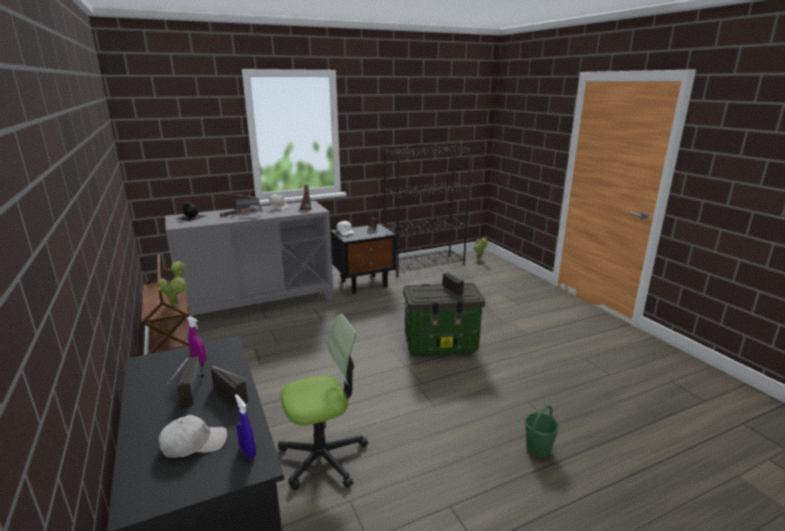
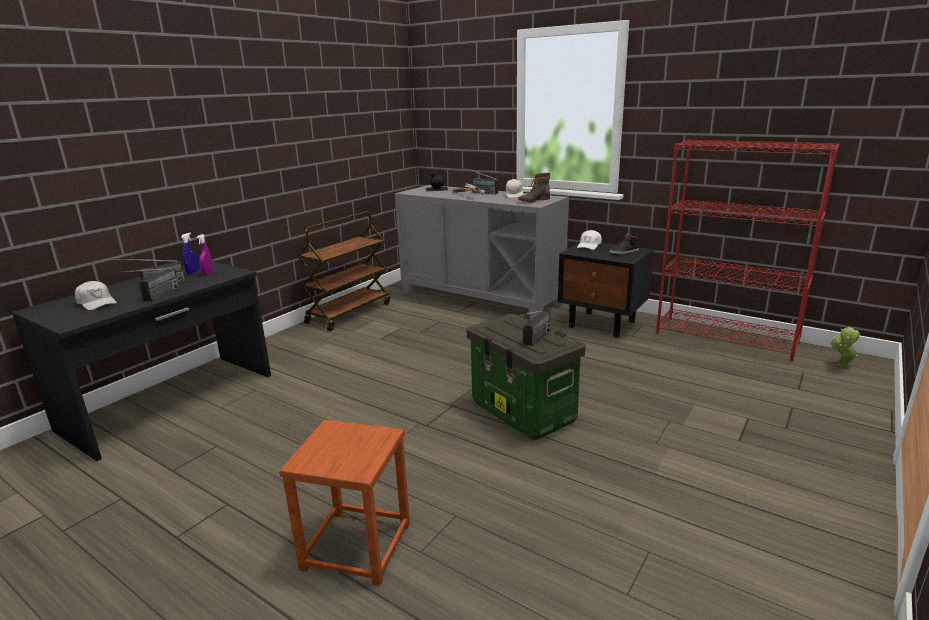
camera: 60 degrees right, 0 degrees up
potted plant [157,261,187,306] -> none
blue spray bottle [235,394,256,459] -> blue spray bottle moved to [181,233,200,275]
office chair [278,314,368,490] -> none
black bookcase [384,145,472,277] -> red bookcase [656,139,840,362]
green bucket [525,405,560,457] -> brown stool [279,420,410,586]

